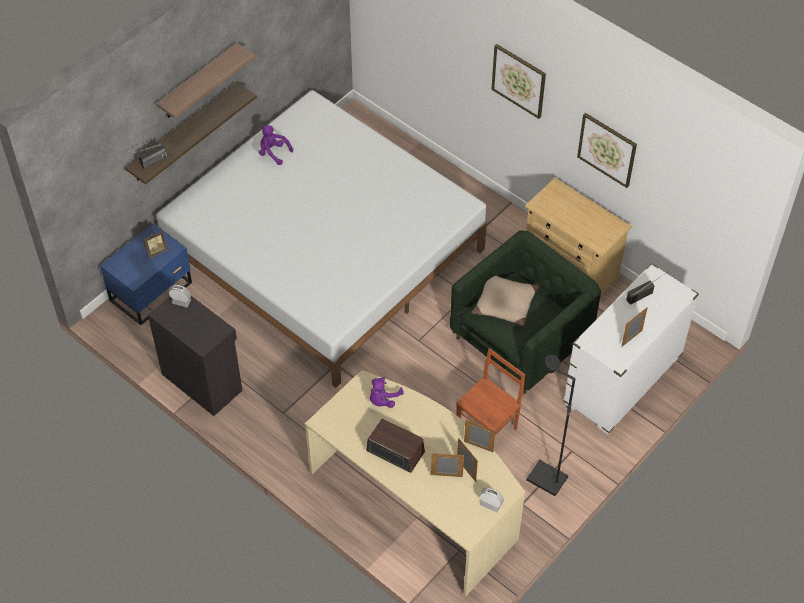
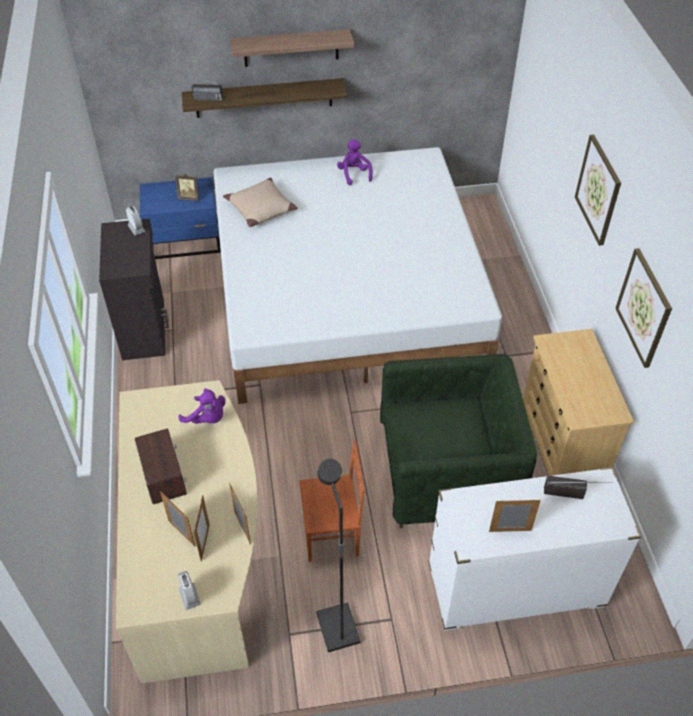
camera: 40 degrees right, 5 degrees down
purple plush toy [370,377,403,408] -> purple plush toy turned 135 degrees counterclockwise [178,388,226,424]
beige pillow [471,276,539,326] -> beige pillow moved to [223,178,298,227]

